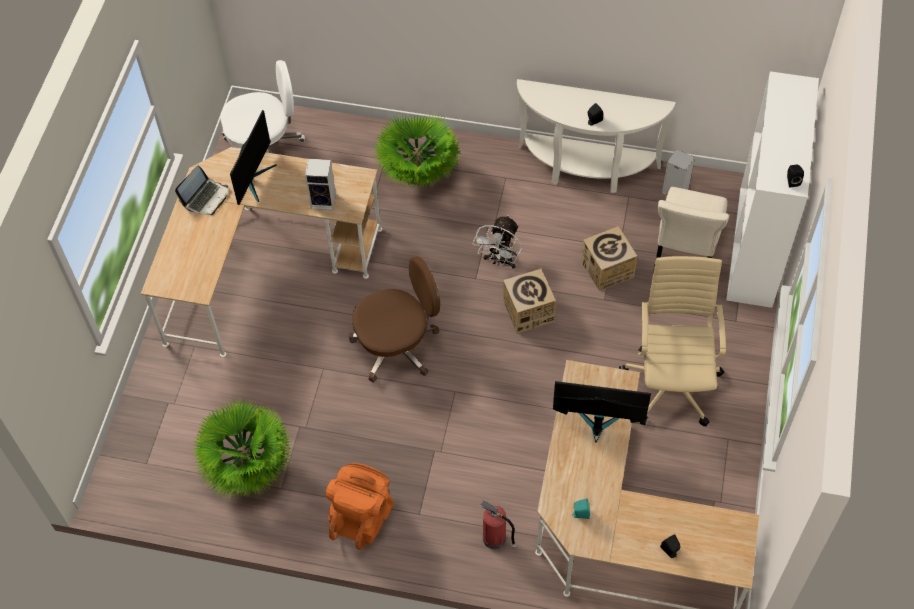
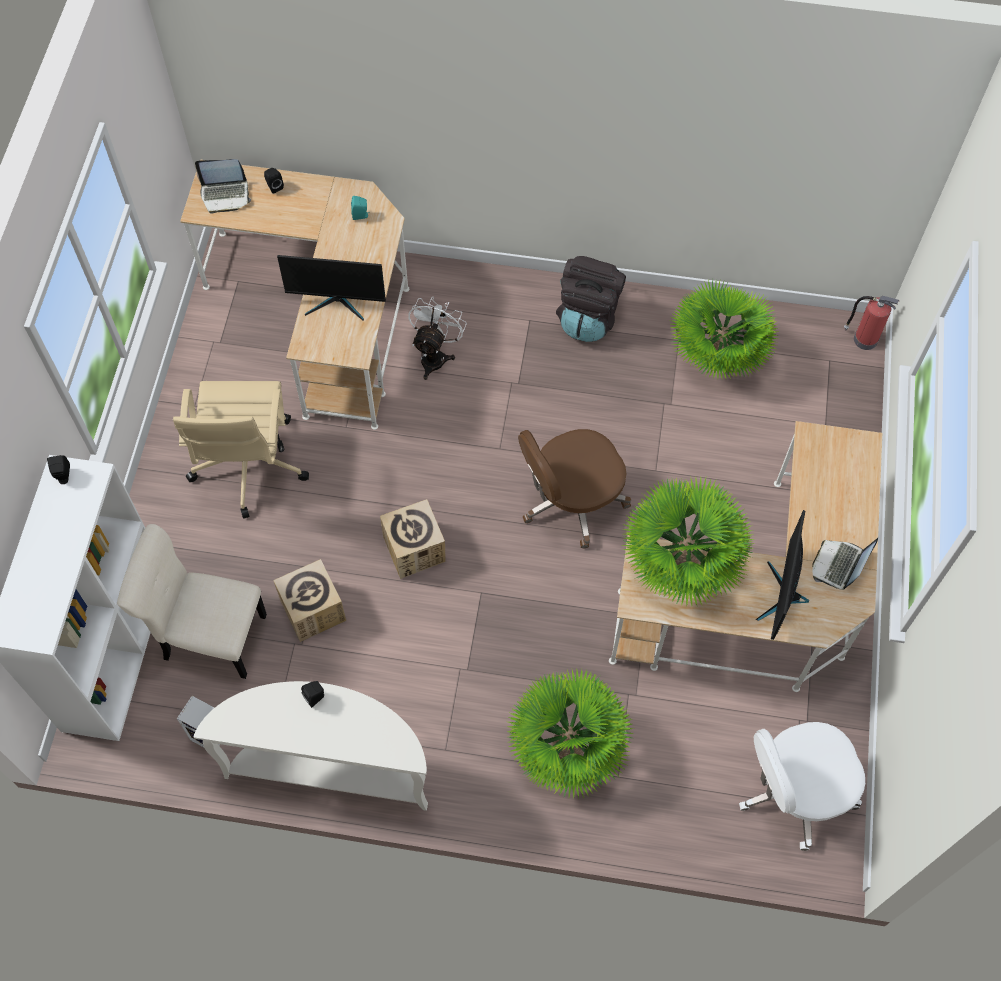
camera: 175 degrees right, 5 degrees up
speaker [305,159,336,210] -> potted plant [622,478,755,606]
orange backpack [325,463,394,550] -> black backpack [556,256,626,342]
white fan [472,215,522,269] -> white fan moved to [408,297,467,380]
fire extinguisher [481,500,516,549] -> fire extinguisher moved to [844,296,899,350]
beige chair [653,187,729,272] -> beige chair turned 90 degrees counterclockwise [117,524,267,679]
none -> laptop [195,159,251,213]

